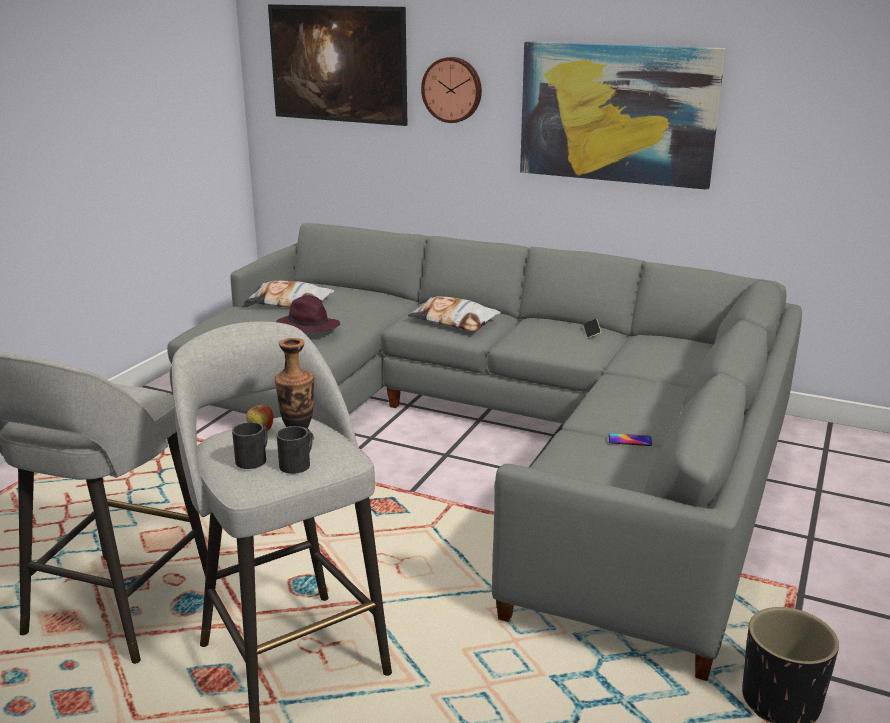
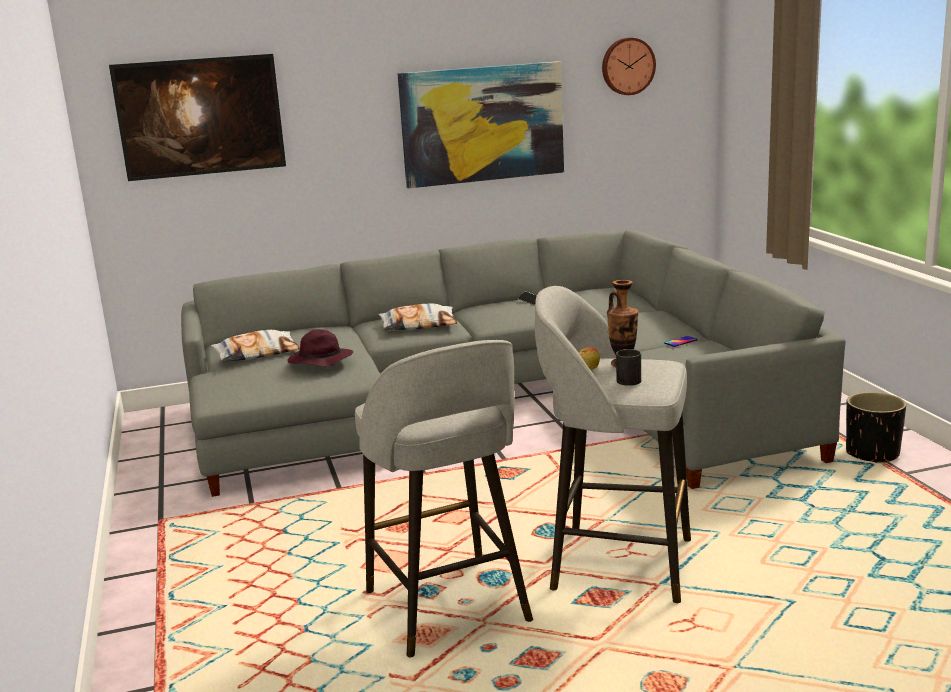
camera: 40 degrees left, 5 degrees down
black mug [277,426,313,474] -> none
wall clock [421,57,482,123] -> wall clock moved to [602,38,656,95]

